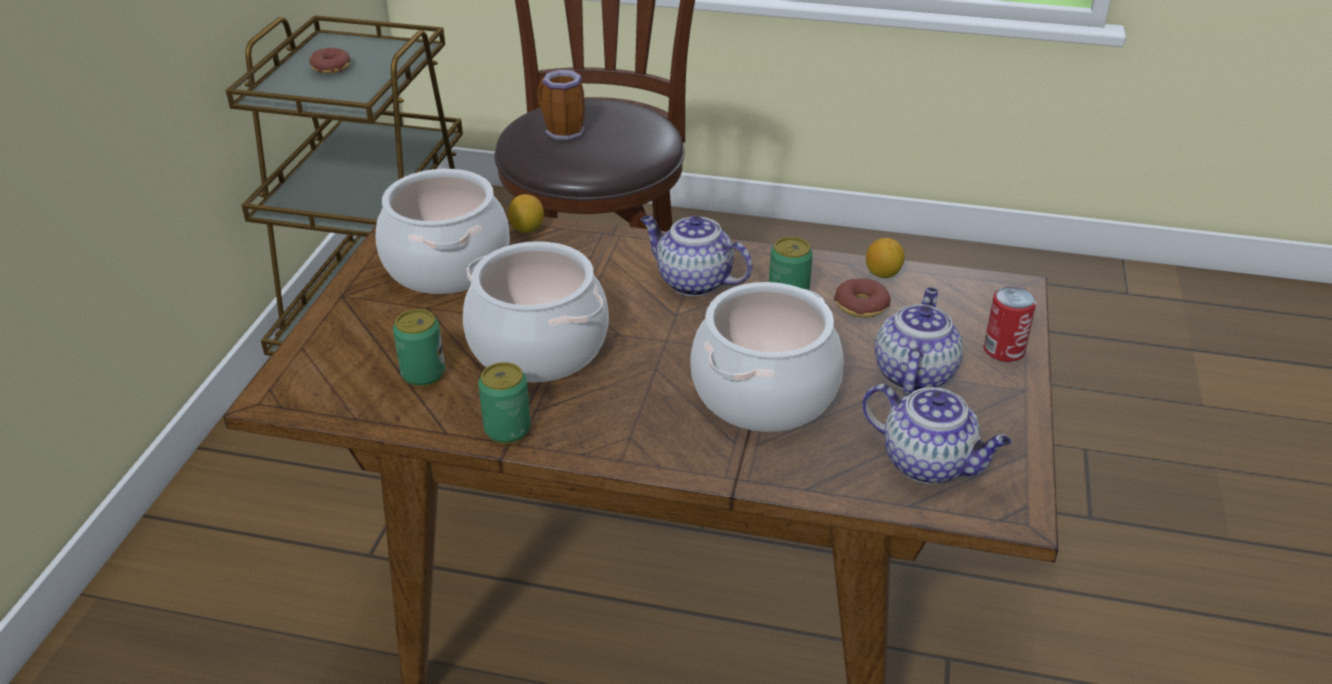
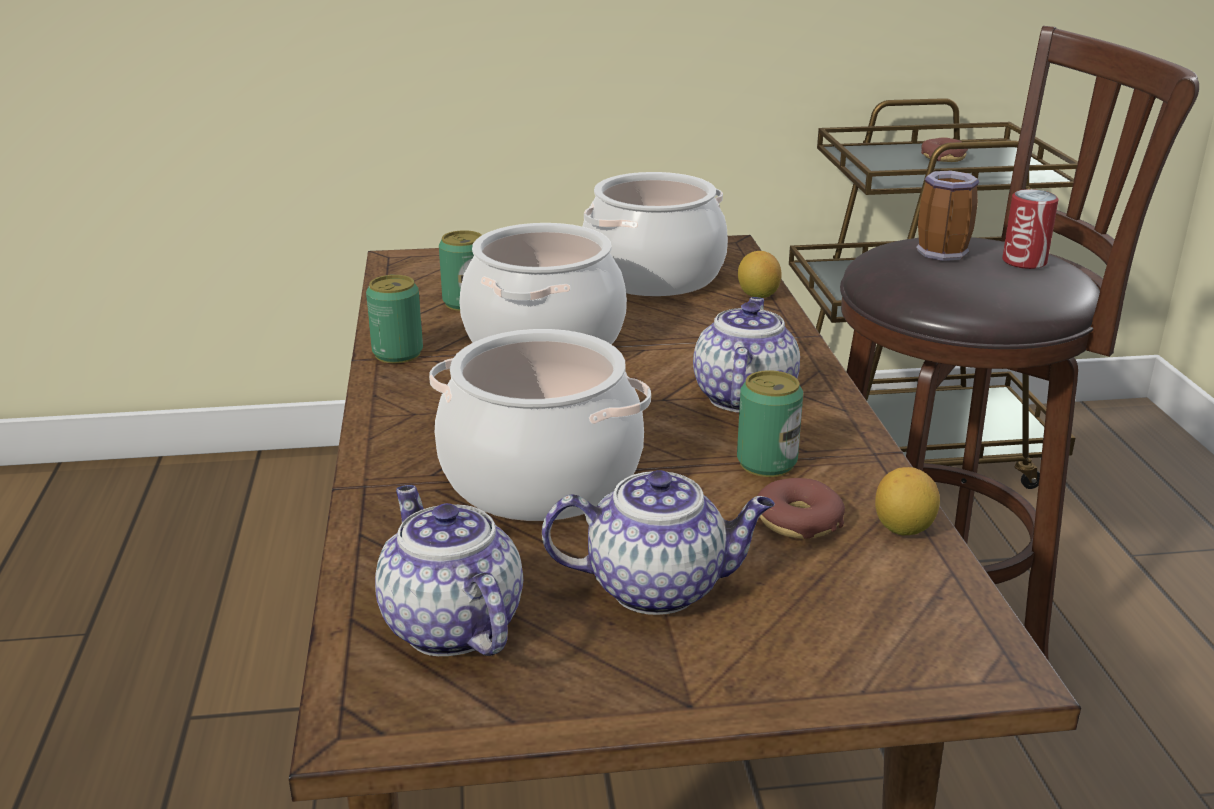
camera: 70 degrees right, 10 degrees down
teapot [862,384,1011,484] -> teapot turned 135 degrees clockwise [375,485,523,656]
can [983,287,1037,362] -> can moved to [1002,189,1059,269]

